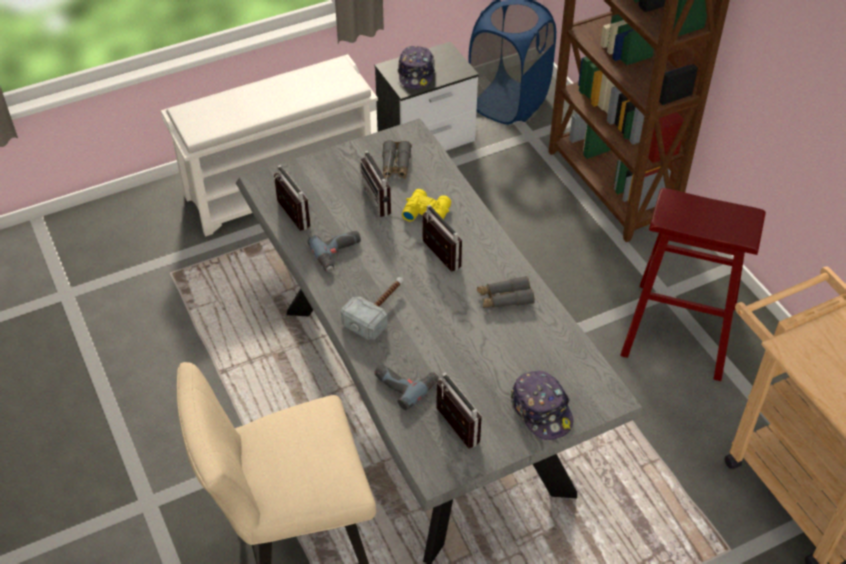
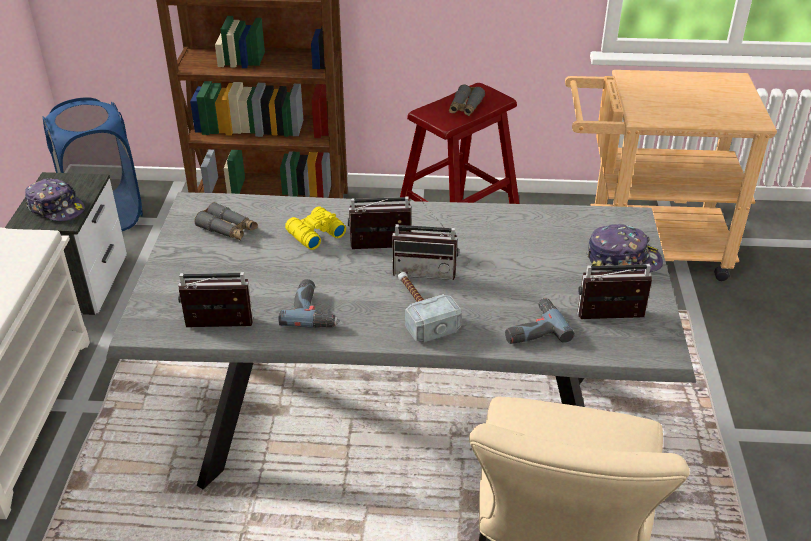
camera: 60 degrees left, 10 degrees down
radio [360,147,392,217] -> radio moved to [392,200,459,280]
grey binoculars [477,276,535,308] -> grey binoculars moved to [449,84,485,116]

